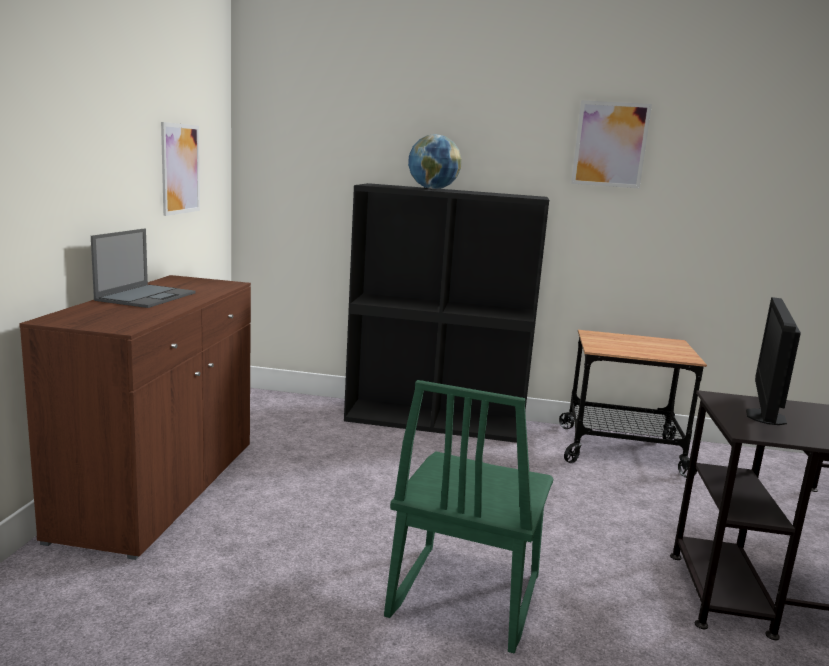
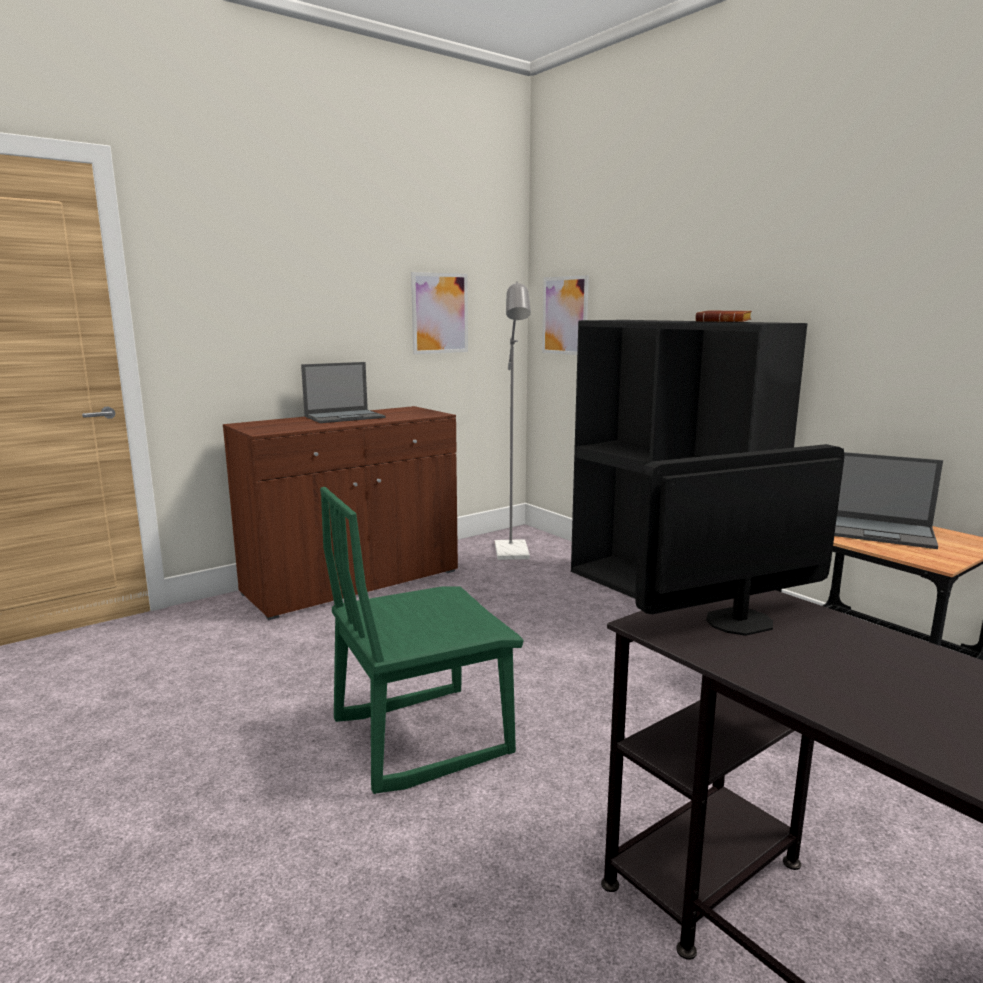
camera: 45 degrees right, 0 degrees up
globe [408,134,462,189] -> none
picture [571,100,652,189] -> picture moved to [542,275,589,355]
none -> grey floor lamp [495,281,531,560]
none -> brown book [695,311,752,322]
none -> laptop [834,452,943,549]

